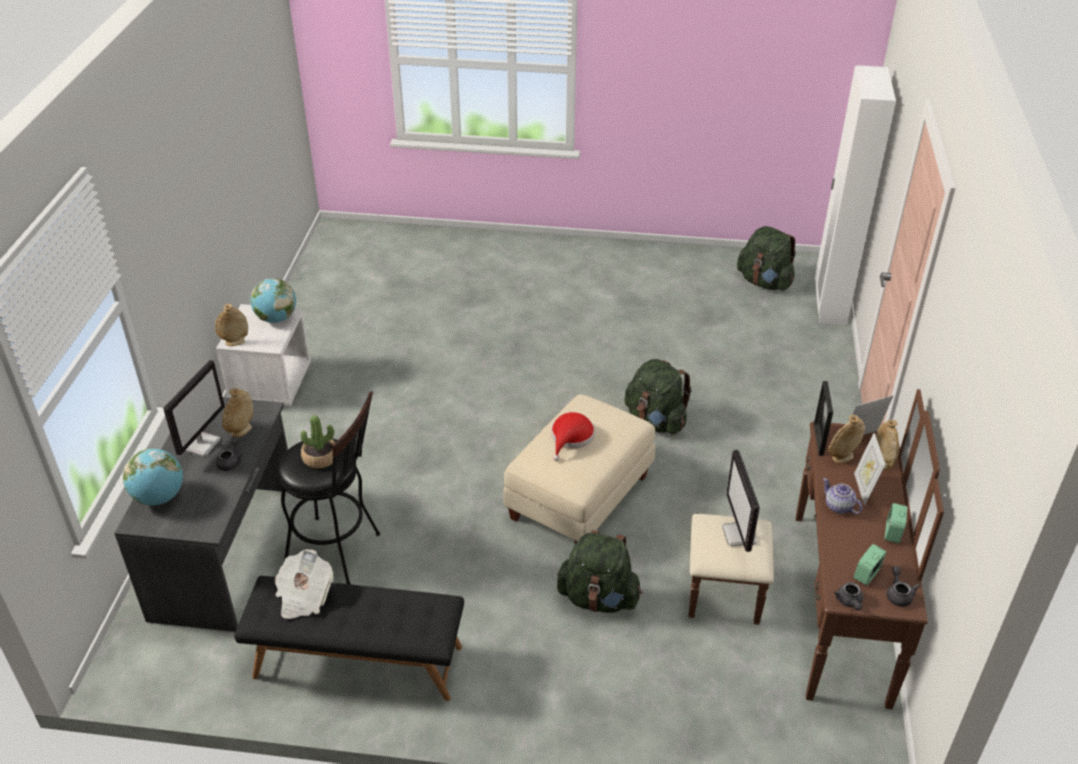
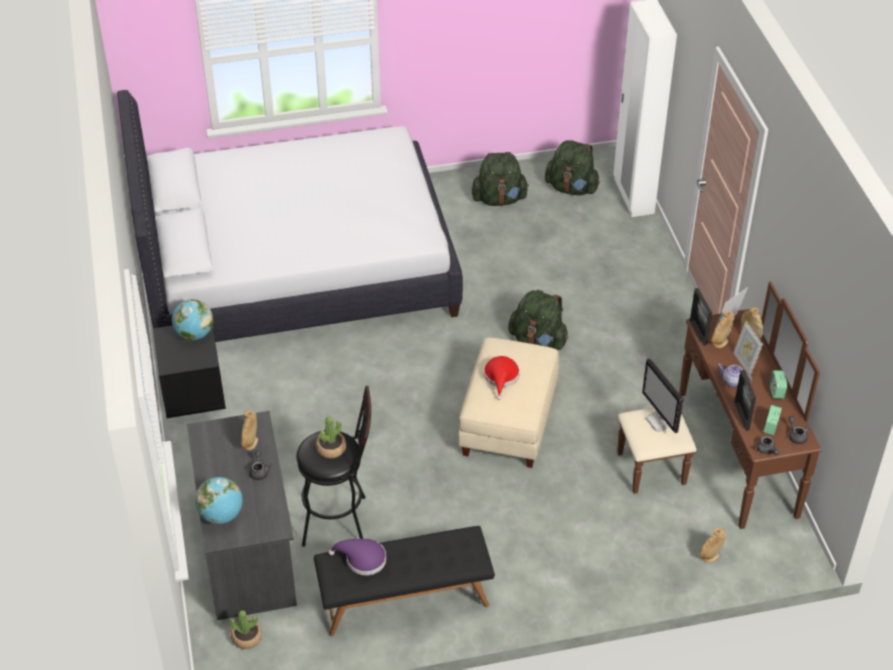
camera: 20 degrees left, 5 degrees up
monitor [163,360,225,457] -> none
beige vase [215,304,248,346] -> beige vase moved to [699,528,727,563]
white nightstand [216,304,311,407] -> black nightstand [153,325,226,418]
newspaper [275,549,333,619] -> purple hat [329,539,386,576]
green backpack [557,530,642,613] -> green backpack moved to [472,152,529,206]
none -> white bed [117,90,463,342]
none -> potted plant [230,610,262,649]
none -> picture frame [734,370,756,431]

